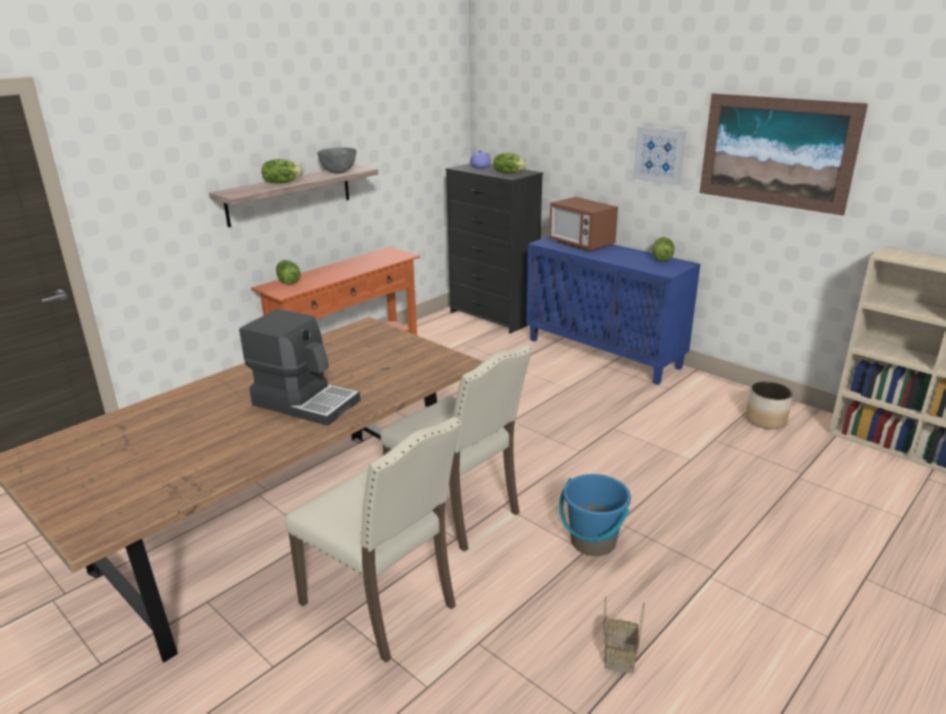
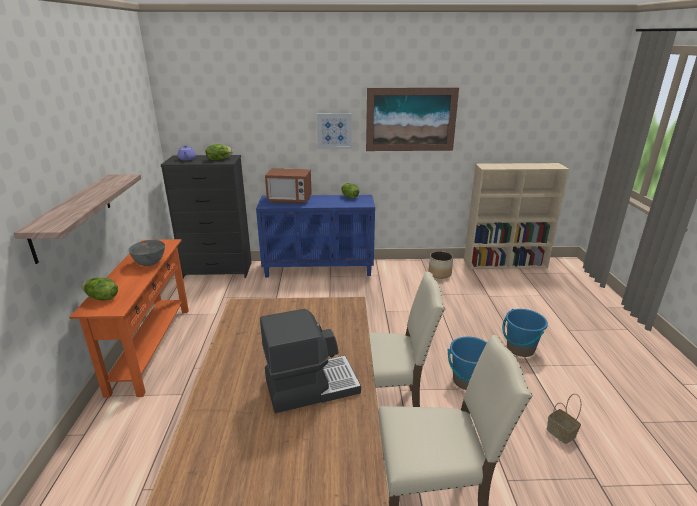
camera: 45 degrees left, 0 degrees up
lettuce [262,159,303,183] -> none
grey bowl [317,148,357,174] -> grey bowl moved to [128,240,165,266]
none -> blue bucket [502,309,548,357]

